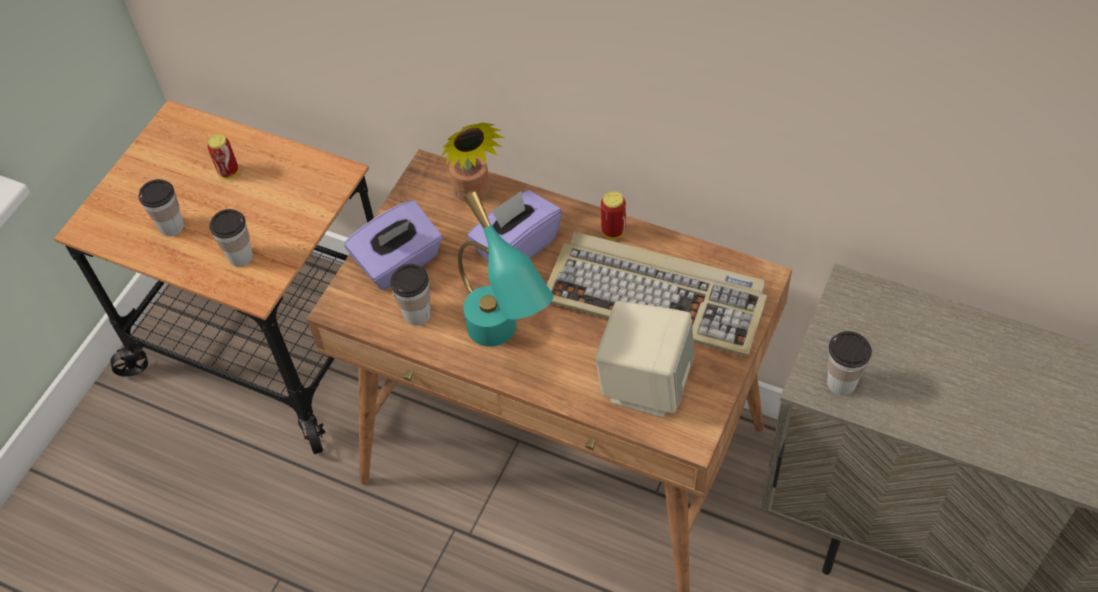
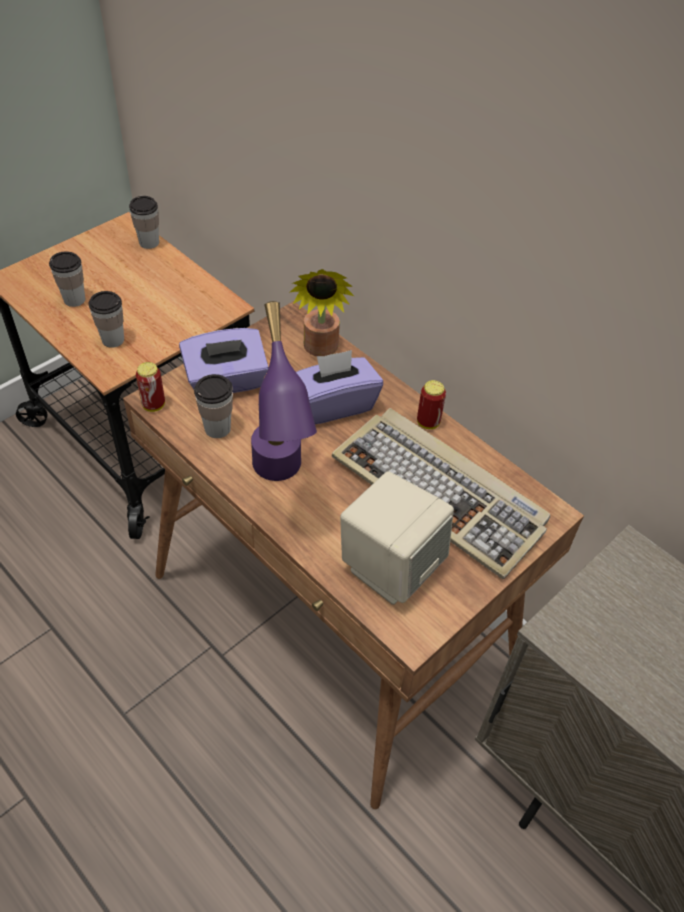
camera: 15 degrees right, 5 degrees down
can [208,134,238,178] -> can moved to [136,362,165,412]
turquoise table lamp [458,190,554,347] -> purple table lamp [251,301,317,481]
cup [827,331,872,395] -> cup moved to [129,196,159,249]

